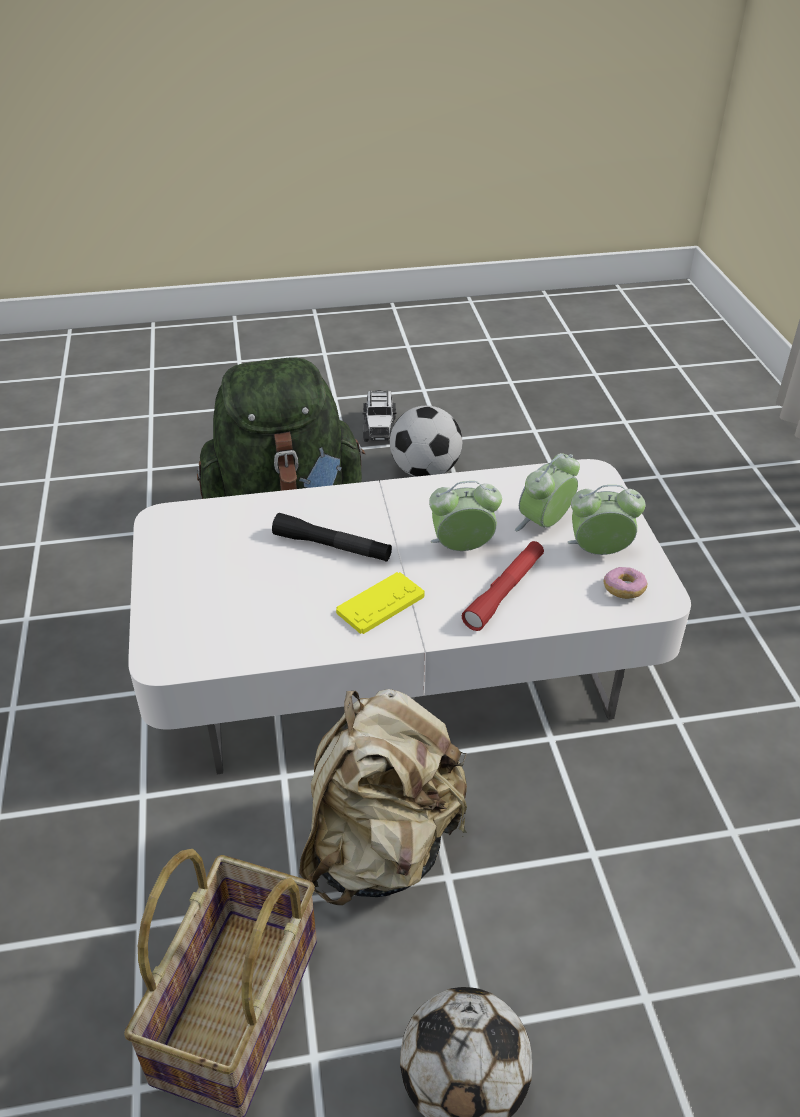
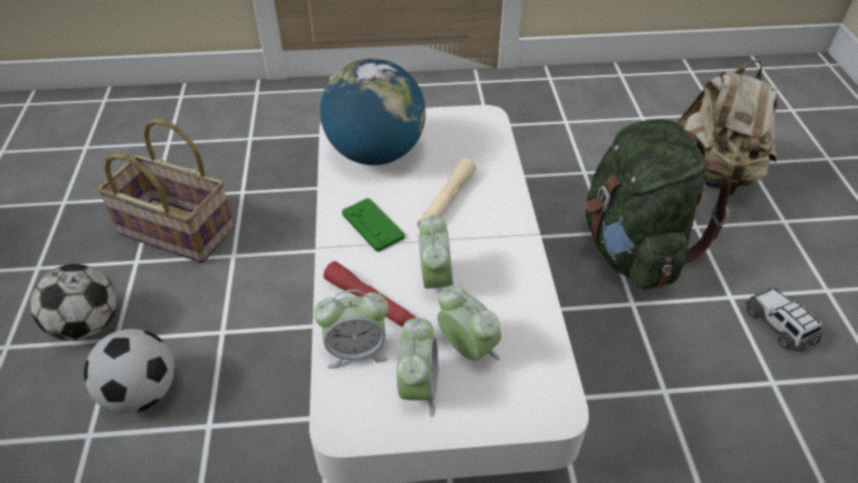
camera: 95 degrees right, 5 degrees up
black flashlight [272,513,392,562] -> beige flashlight [417,158,476,229]
beige backpack [299,689,467,905] -> beige backpack moved to [677,60,777,195]
yellow game controller [336,572,425,634] -> green game controller [342,198,405,252]
toy car [362,390,397,442] -> toy car turned 60 degrees clockwise [745,287,823,352]
football [390,406,462,477] -> football moved to [84,329,174,414]
donut [604,567,647,599] -> none
none -> alarm clock [314,290,389,369]
none -> globe [320,58,426,165]

